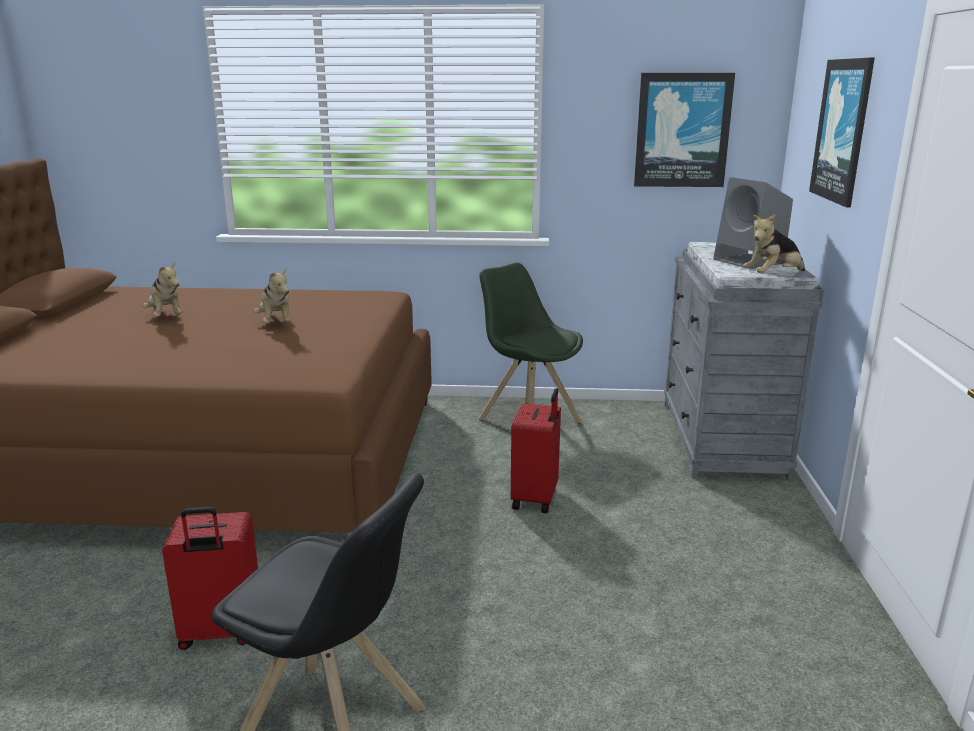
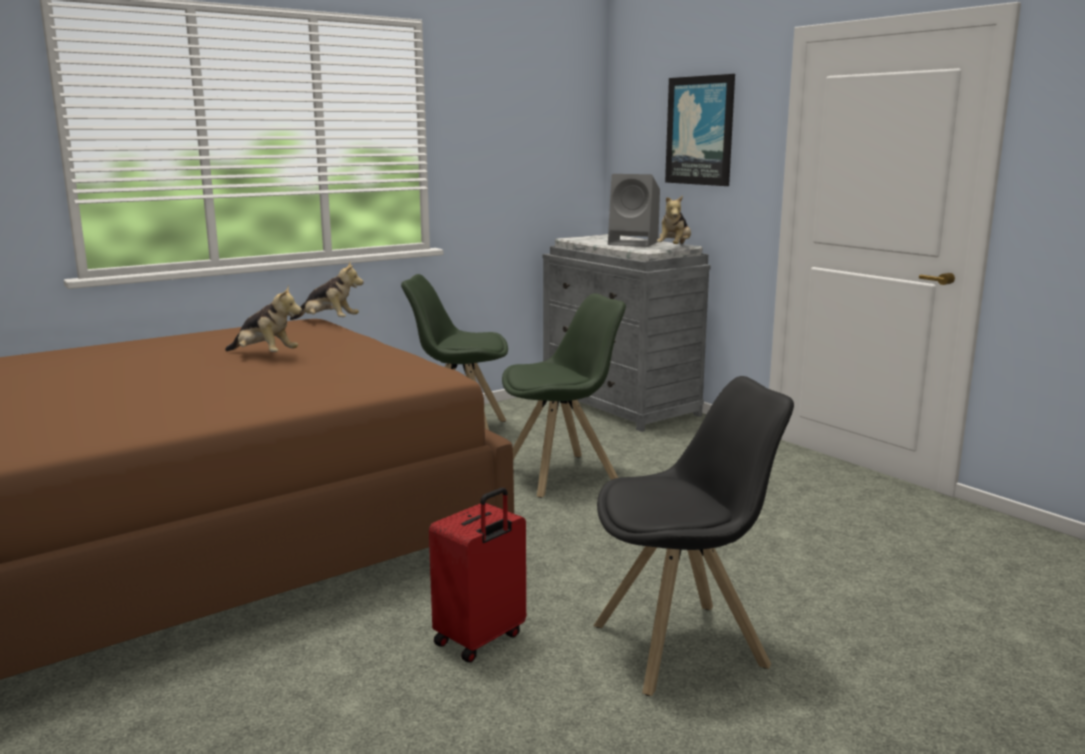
camera: 40 degrees left, 5 degrees down
plush toy [143,261,182,316] -> plush toy moved to [290,262,364,320]
red suitcase [511,388,561,513] -> green chair [502,293,626,498]
picture [634,73,735,187] -> none

